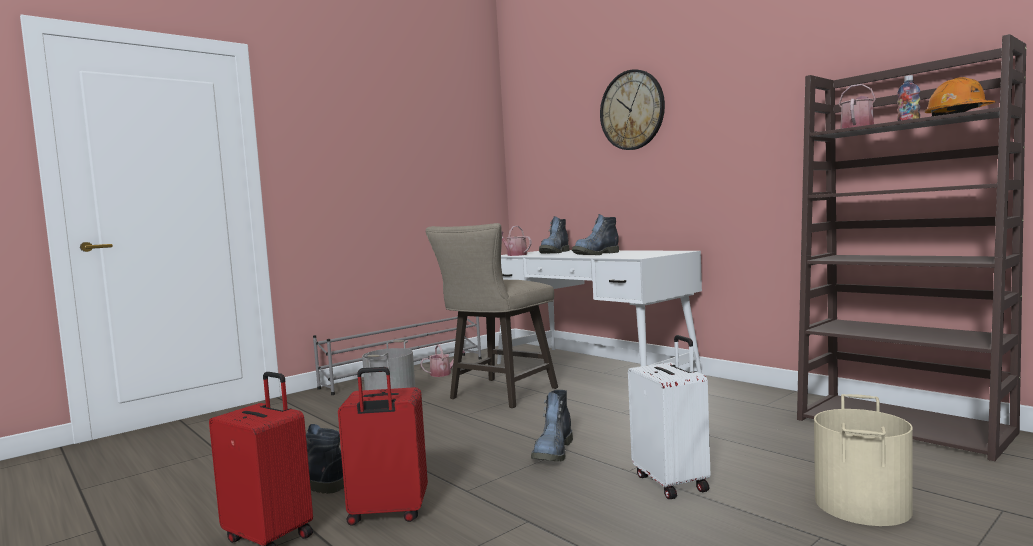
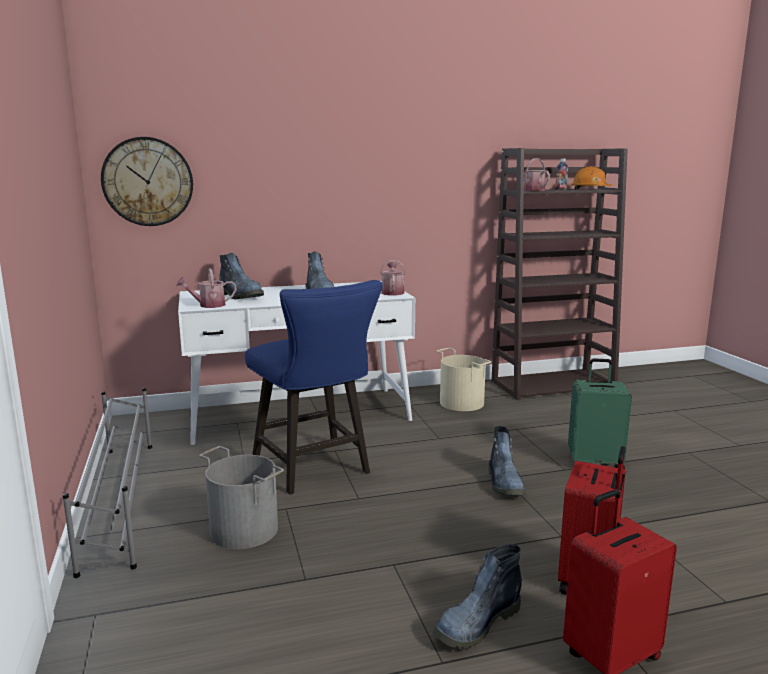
camera: 65 degrees left, 10 degrees up
watering can [420,345,465,377] -> watering can moved to [380,260,406,295]
beige stool [426,223,558,408] -> blue stool [245,280,383,495]
boot [531,390,573,462] -> boot turned 45 degrees clockwise [488,426,526,495]
wall clock [600,69,665,150] -> wall clock moved to [101,137,193,226]
white suitcase [628,335,710,499] -> green suitcase [568,359,632,469]
beige bucket [814,394,913,526] -> beige bucket moved to [436,348,492,411]

